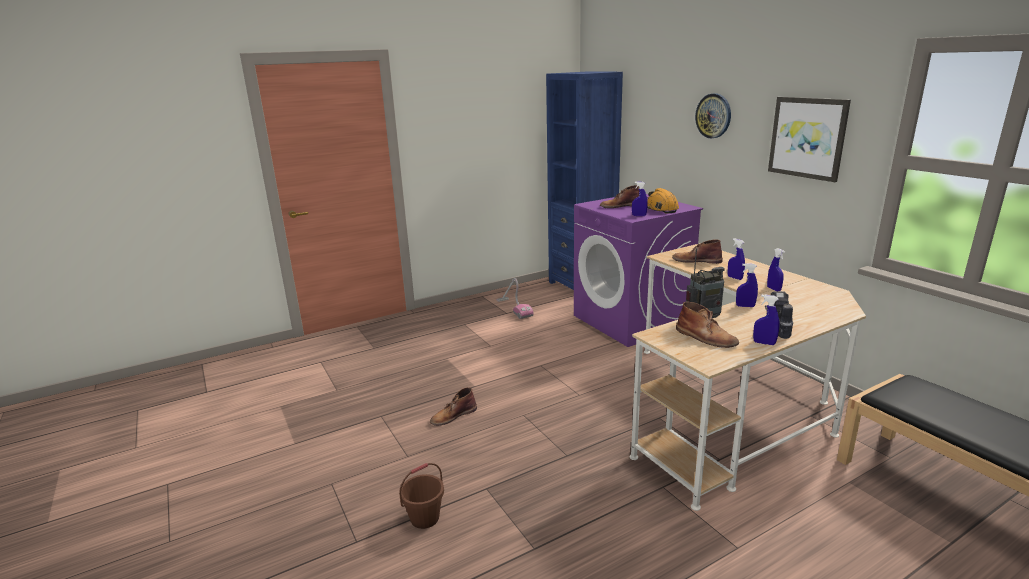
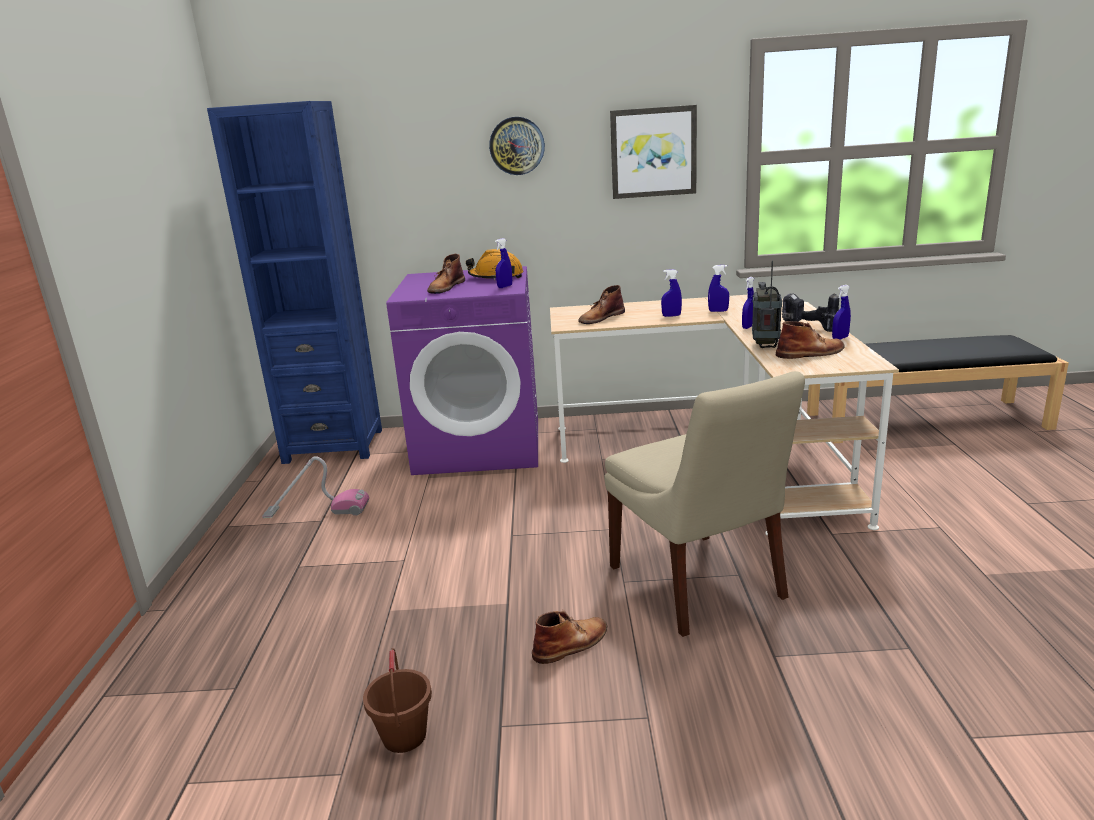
camera: 60 degrees left, 0 degrees up
brown bucket [399,463,444,529] -> brown bucket moved to [363,648,432,753]
brown boot [430,387,477,426] -> brown boot turned 120 degrees counterclockwise [532,610,607,664]
none -> beige chair [604,371,805,637]

